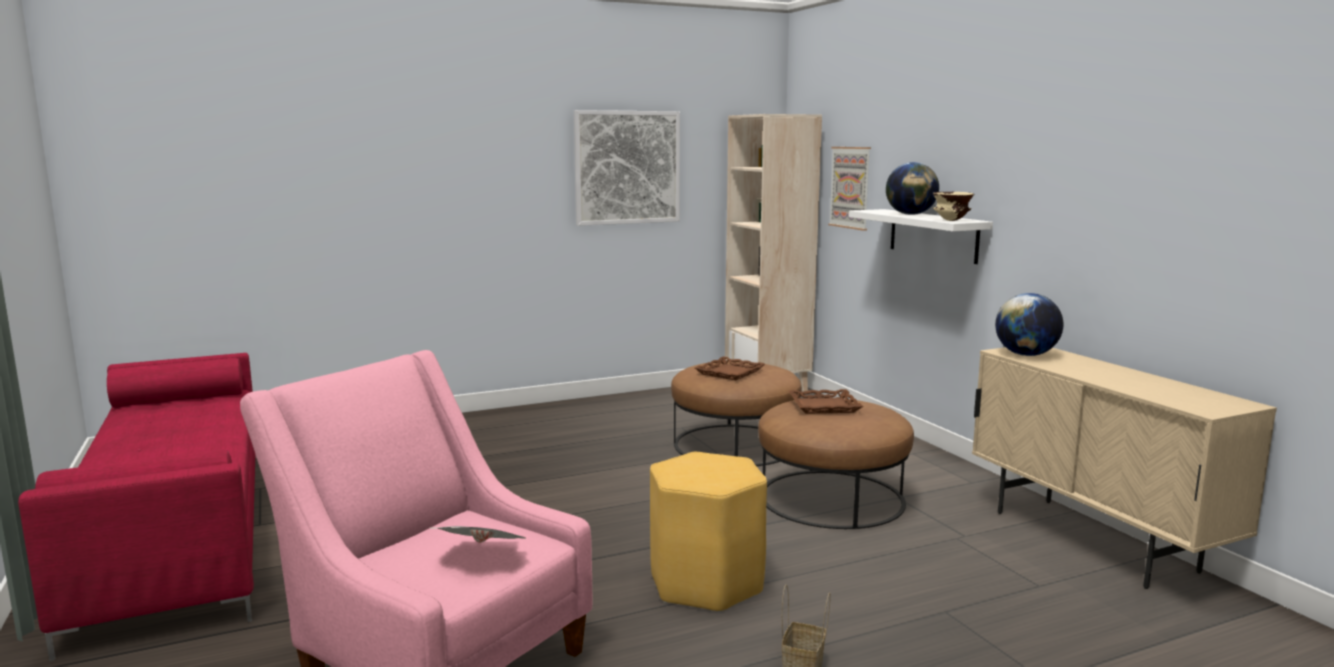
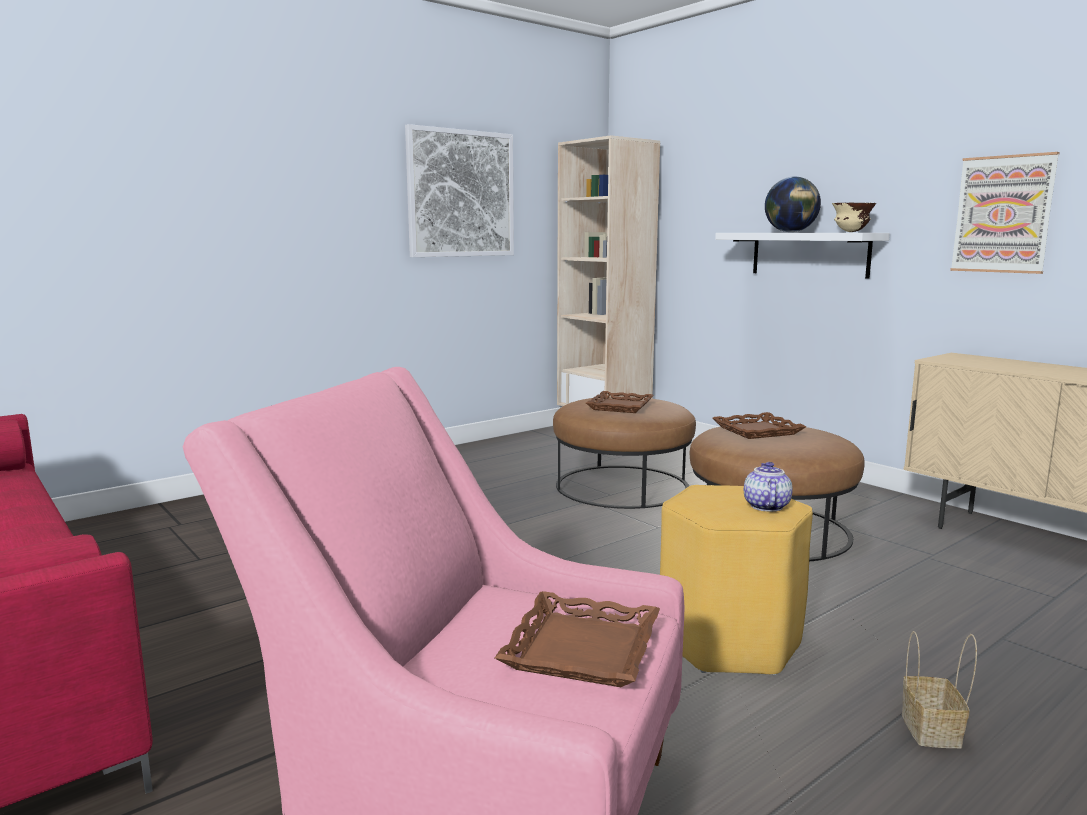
camera: 15 degrees left, 0 degrees up
newspaper [430,526,525,543] -> brown tray [495,591,660,687]
picture [828,147,871,231] -> picture moved to [950,152,1060,274]
globe [995,293,1063,356] -> none
none -> teapot [744,462,793,512]

